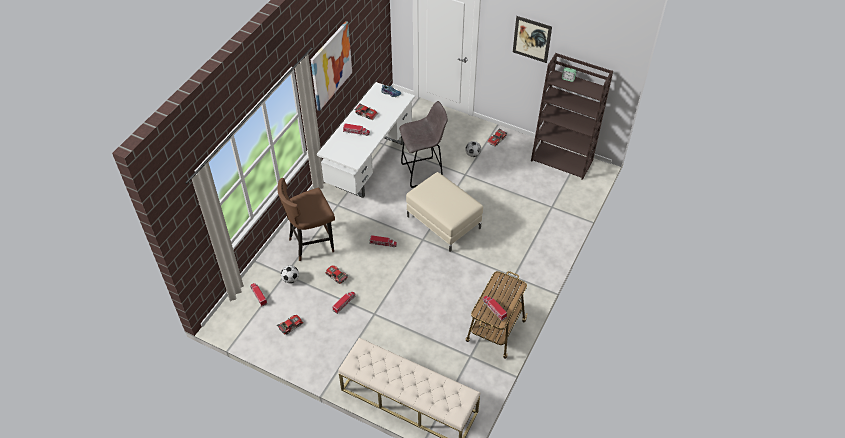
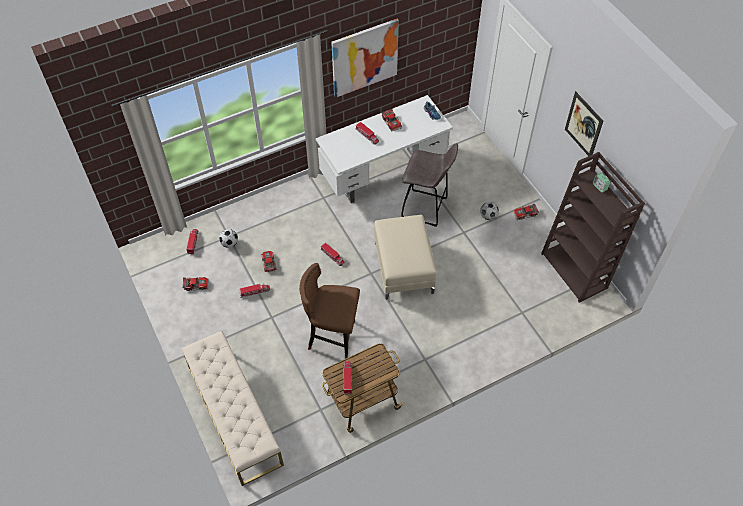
camera: 35 degrees right, 5 degrees up
brown stool [277,178,335,261] -> brown stool moved to [299,263,360,359]

